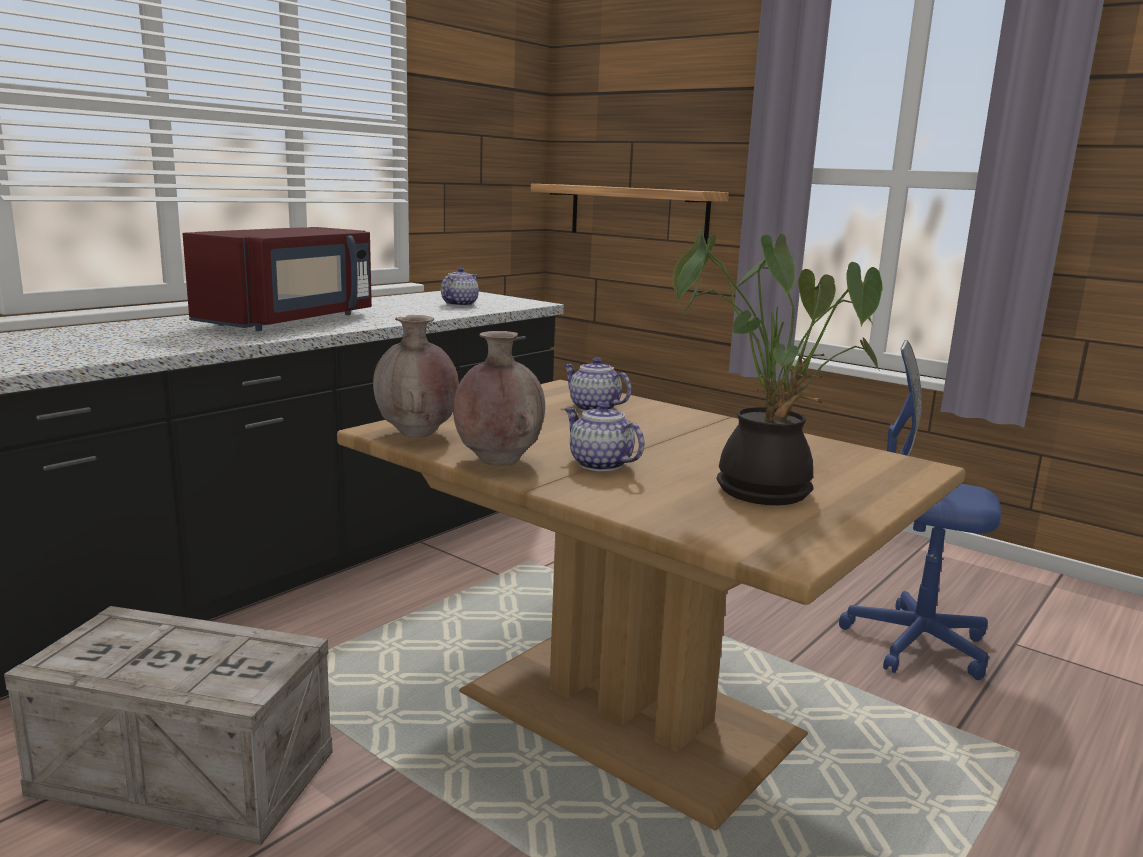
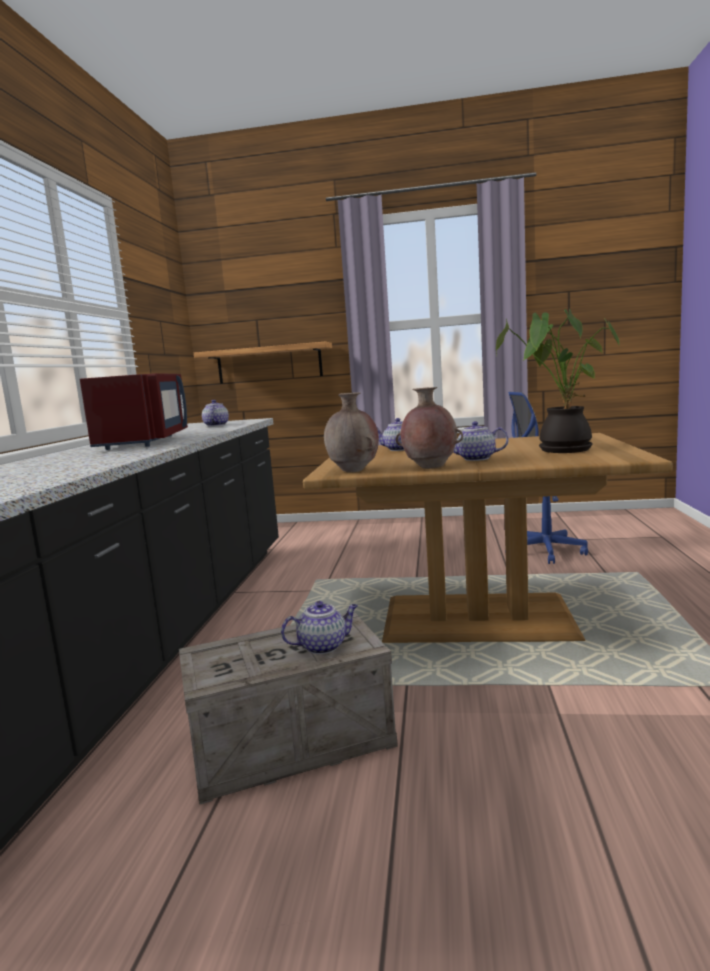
camera: 30 degrees left, 5 degrees down
none -> teapot [281,601,358,654]

